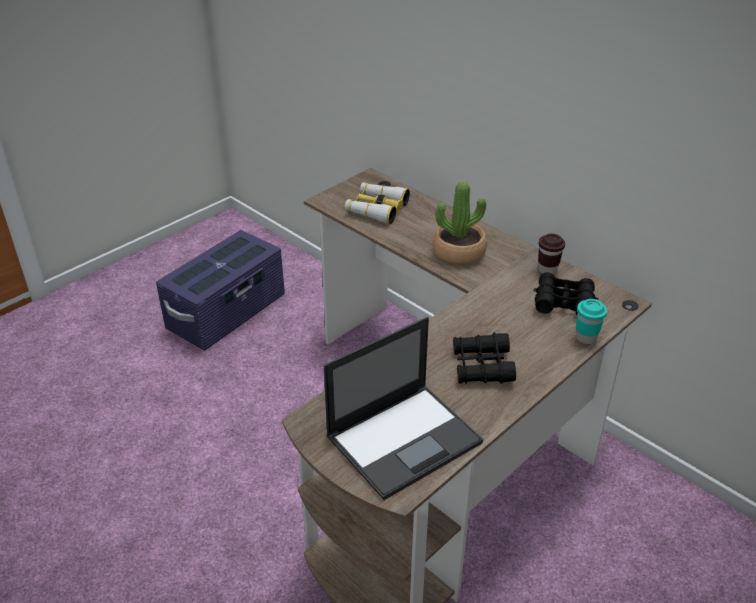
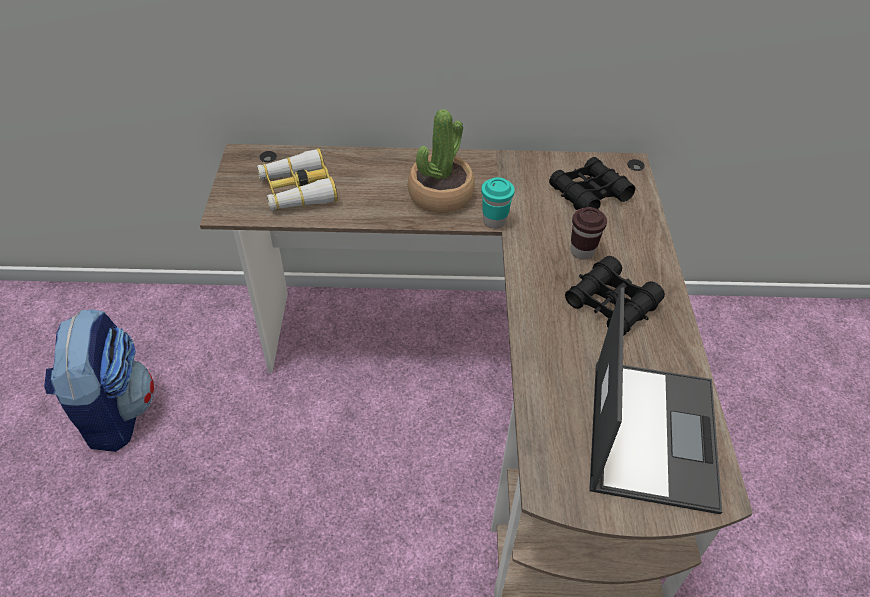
camera: 45 degrees left, 10 degrees up
purple storage box [156,230,285,351] -> backpack [44,309,154,452]
brown cup [538,233,565,275] -> brown cup moved to [571,207,607,259]
turquoise cup [576,299,607,344] -> turquoise cup moved to [481,177,515,229]

